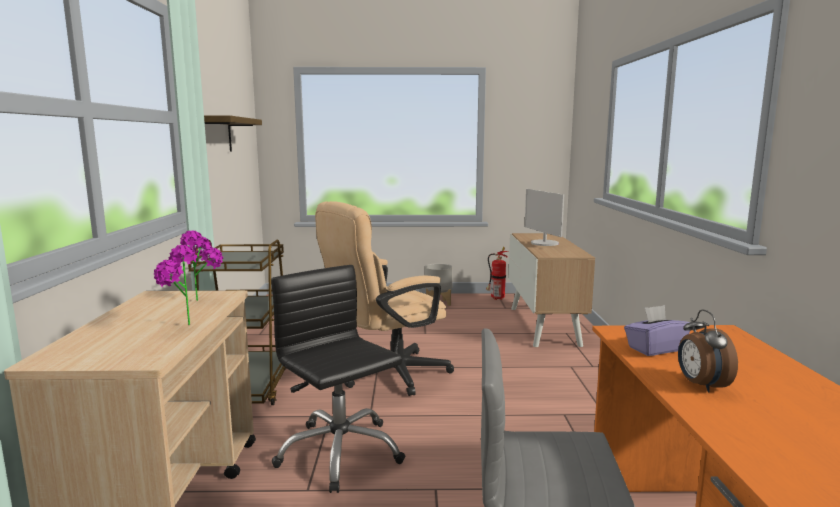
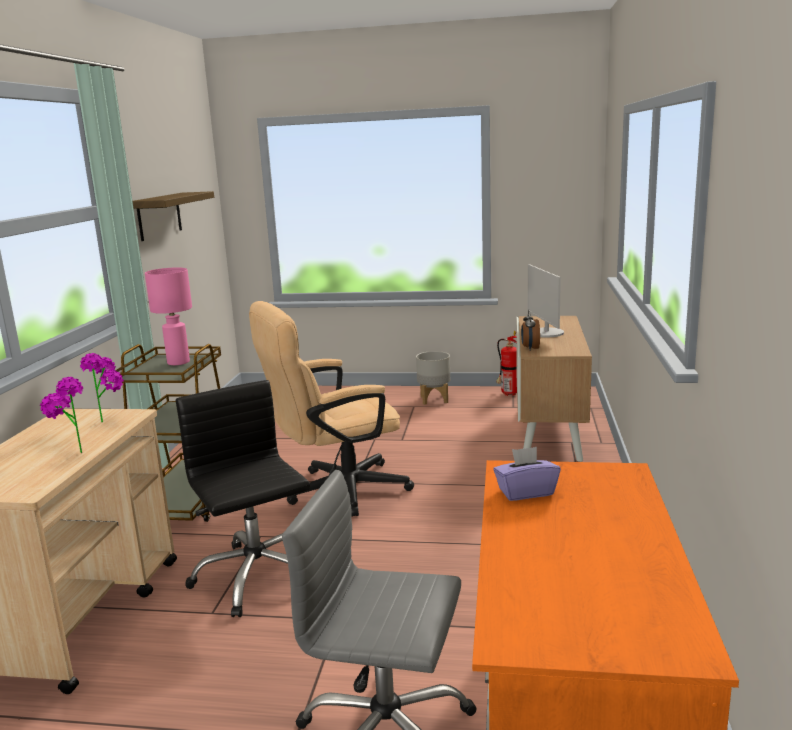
camera: 10 degrees right, 5 degrees up
alarm clock [678,309,738,392] -> alarm clock moved to [521,310,540,351]
none -> pink table lamp [145,267,192,365]

